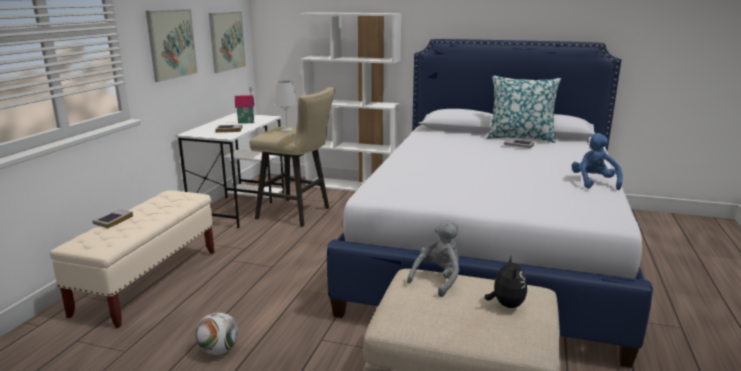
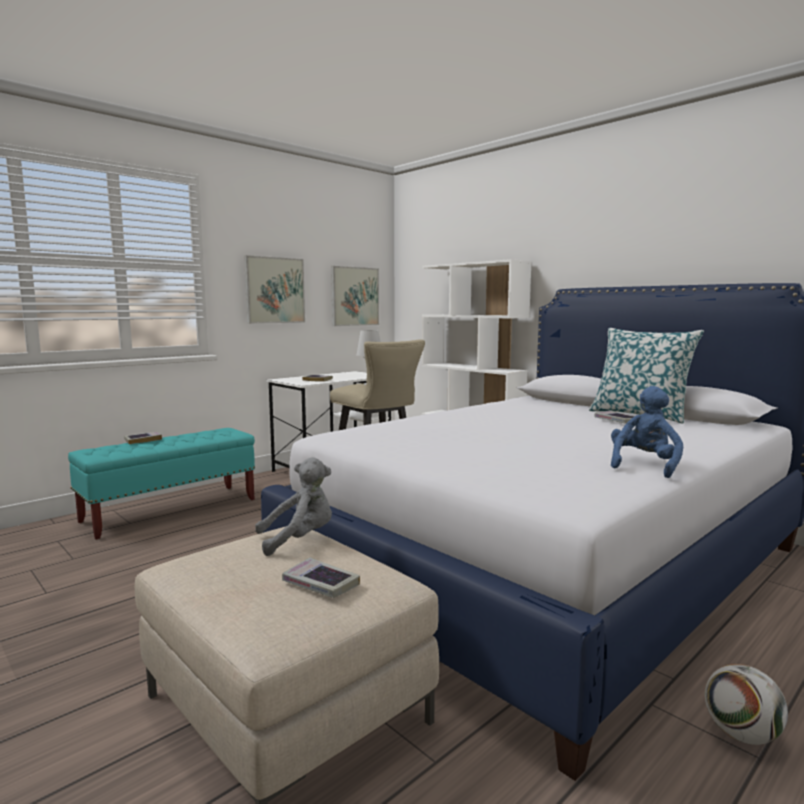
camera: 30 degrees right, 10 degrees down
beige bench [50,190,215,328] -> turquoise bench [68,428,255,539]
football [195,312,239,355] -> football moved to [705,664,788,745]
toy house [235,87,255,124] -> none
plush toy [484,255,527,308] -> book [282,558,360,598]

